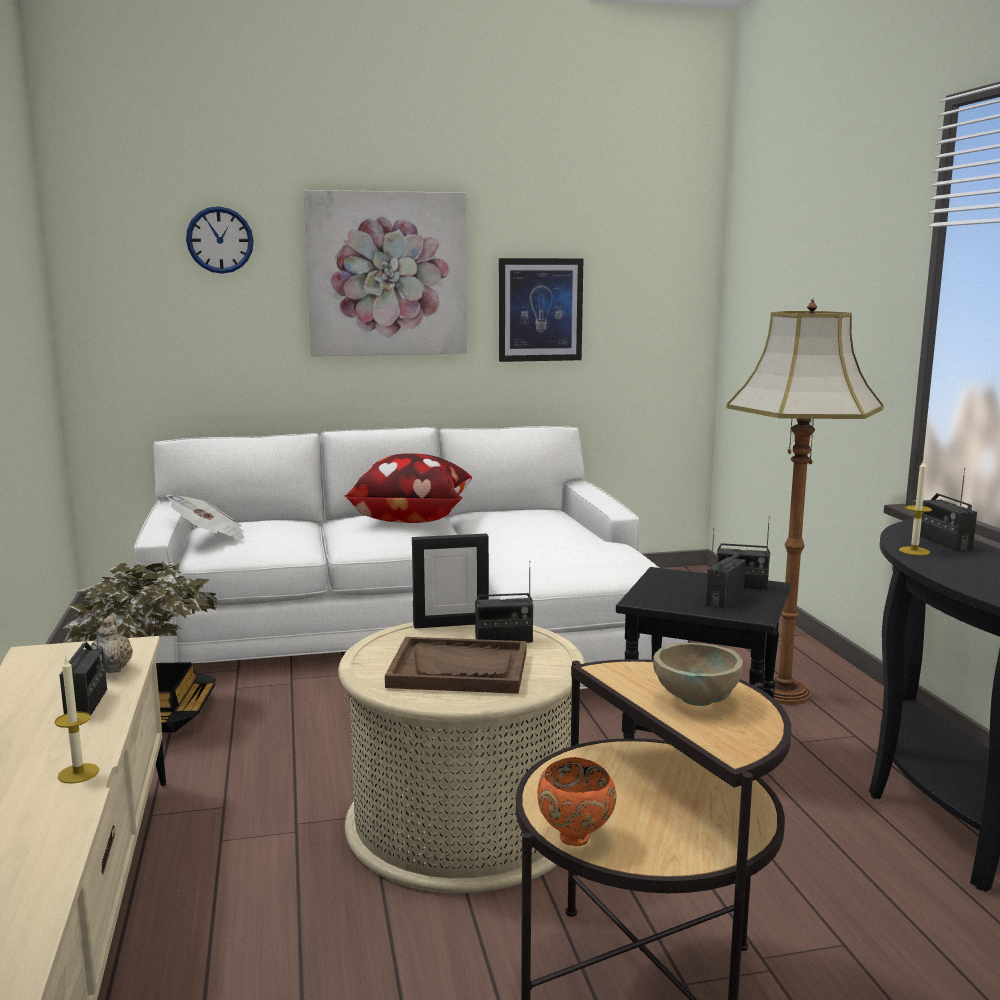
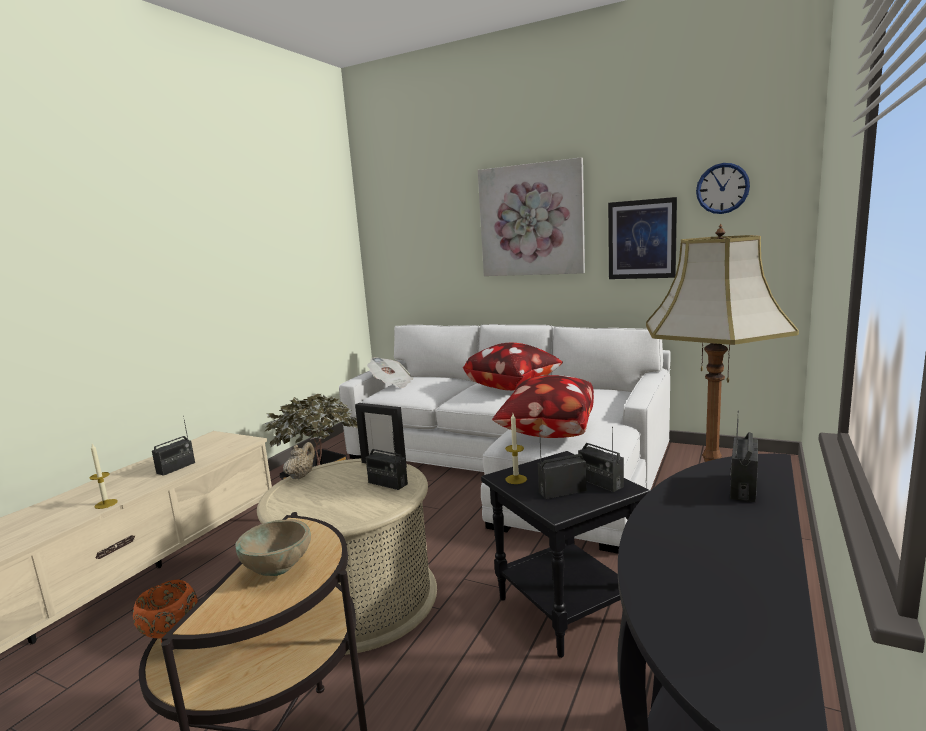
camera: 40 degrees right, 0 degrees up
beige teapot [91,616,133,673] -> beige teapot moved to [283,442,315,479]
wall clock [186,206,254,274] -> wall clock moved to [696,163,750,214]
brown tray [385,637,527,694] -> none
candle [899,460,932,555] -> candle moved to [505,414,527,484]
none -> pillow [492,375,594,438]

